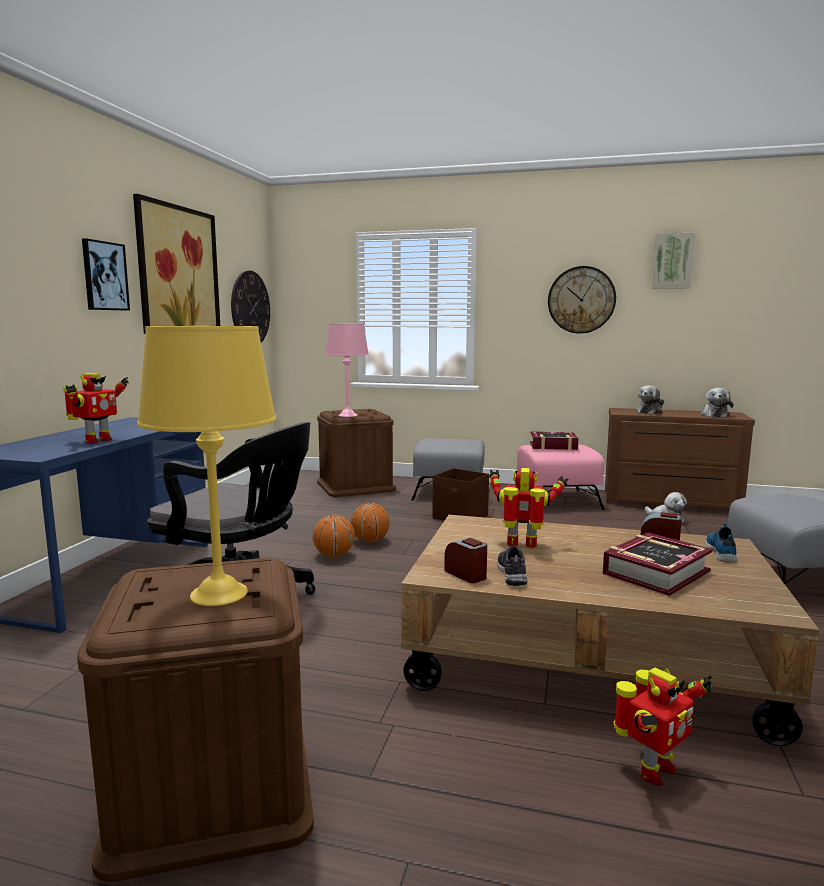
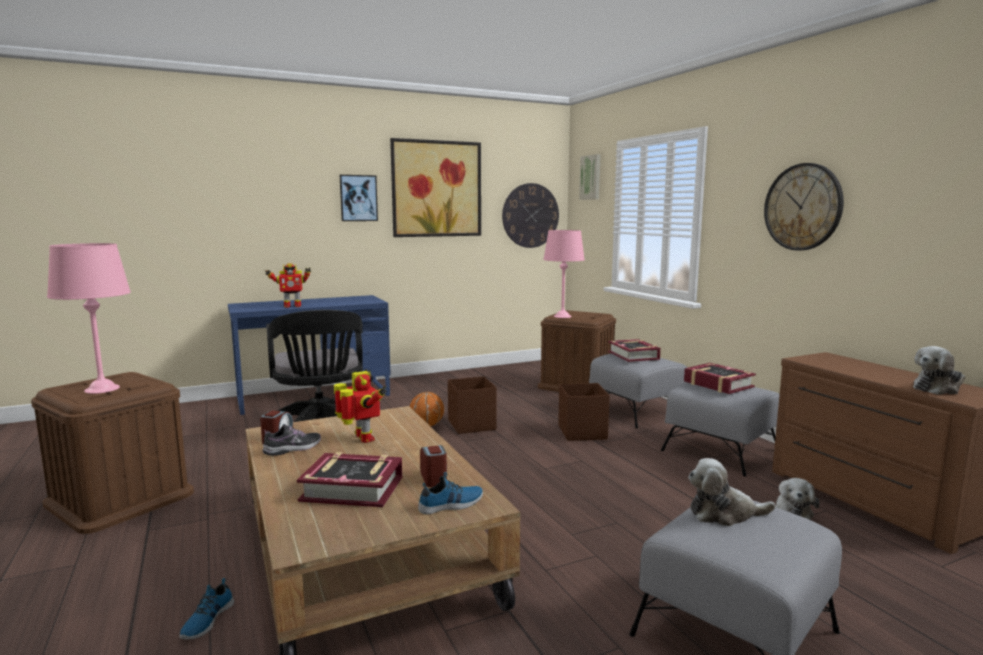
camera: 50 degrees right, 0 degrees up
yellow table lamp [137,326,276,606] -> pink table lamp [47,243,131,394]
basketball [351,503,390,543] -> brown storage box [448,377,497,434]
pink ottoman [517,444,605,510] -> grey ottoman [661,382,780,476]
toy robot [613,667,712,786] -> shoe [179,578,234,639]
plush toy [636,385,664,414] -> plush toy moved to [688,458,776,526]
picture [652,233,695,289] -> picture moved to [579,154,601,200]
none -> book [608,339,661,362]

